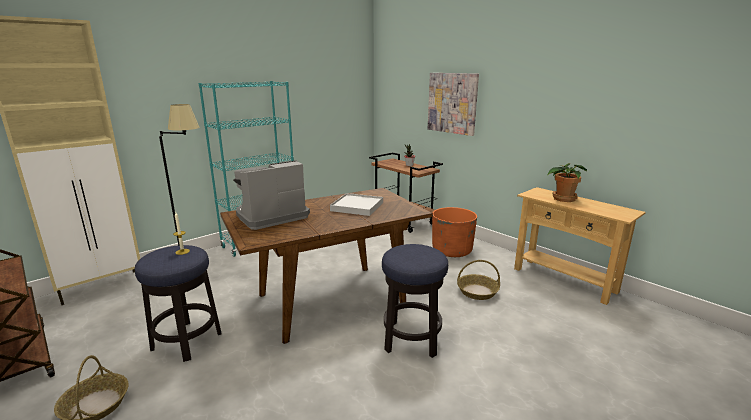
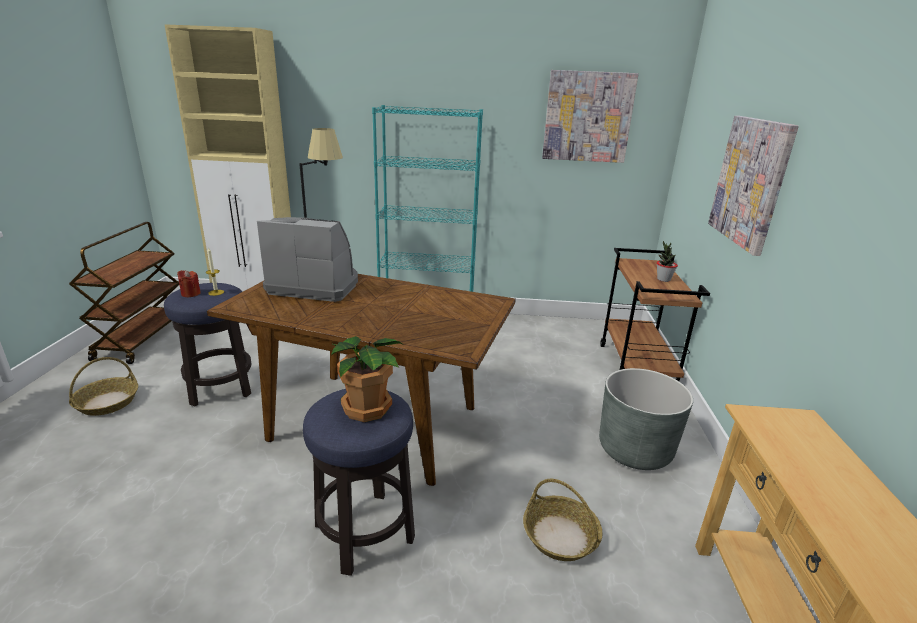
camera: 45 degrees right, 5 degrees up
white tray [330,193,383,216] -> none
orange planter [432,207,477,257] -> grey planter [599,368,693,470]
potted plant [547,163,587,202] -> potted plant moved to [331,336,403,422]
none -> red candle [177,270,201,297]
none -> picture [542,70,639,163]

